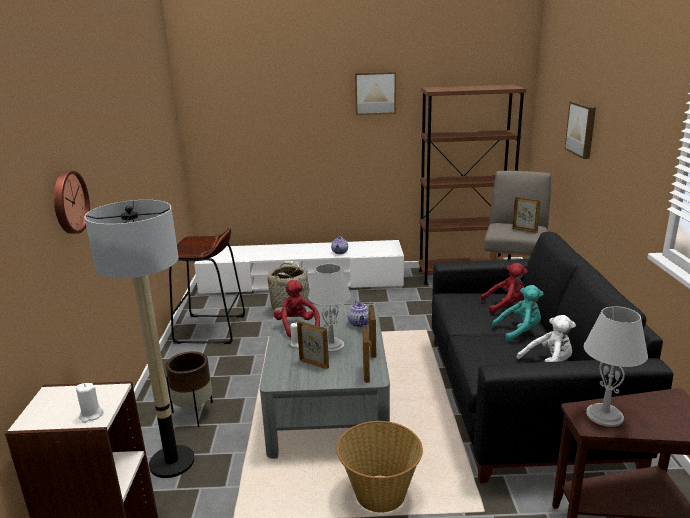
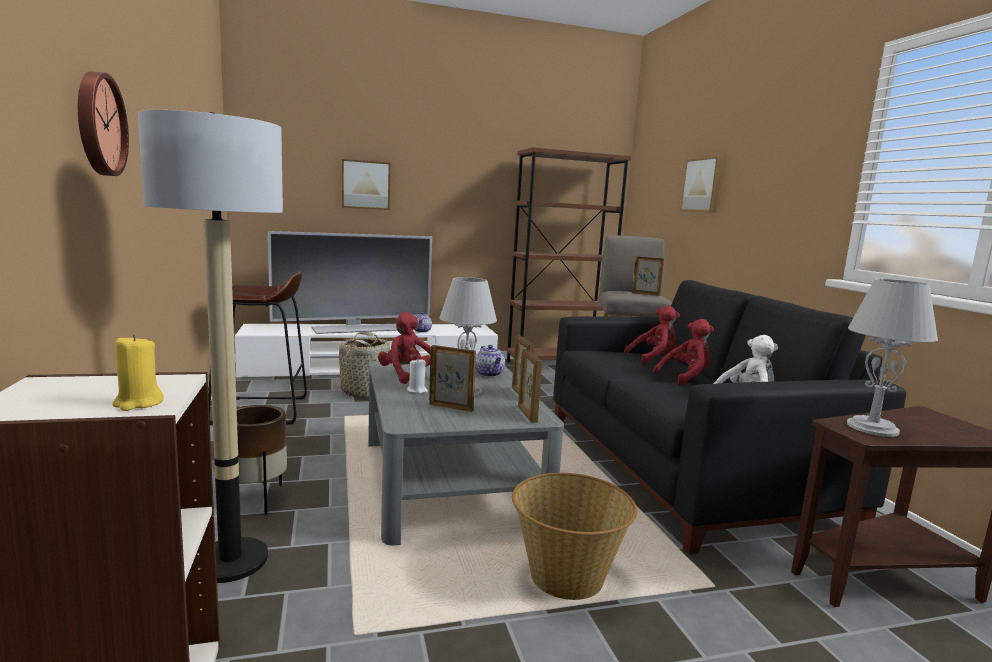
camera: 15 degrees left, 10 degrees down
white candle [76,383,103,423] -> yellow candle [112,334,164,411]
picture [355,72,396,115] -> picture moved to [342,159,391,210]
turquoise plush toy [492,285,543,342] -> red plush toy [653,319,714,385]
none -> television [268,231,432,334]

